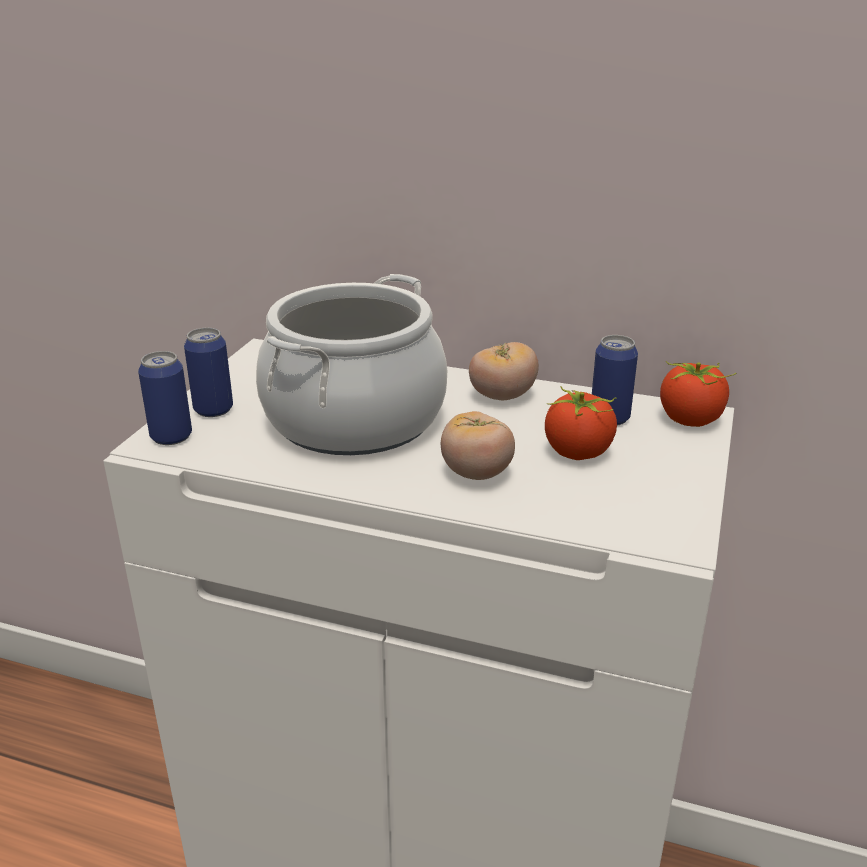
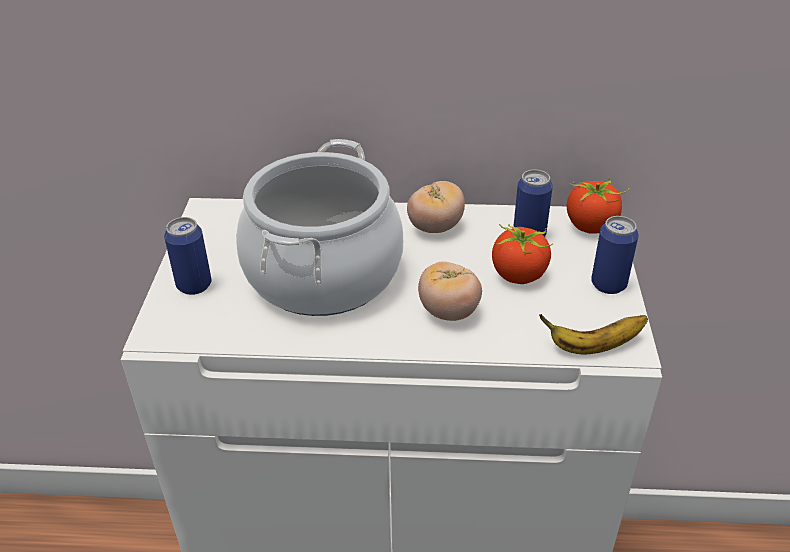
camera: 15 degrees left, 10 degrees up
can [138,351,192,445] -> can moved to [591,216,639,294]
none -> banana [539,314,648,354]

